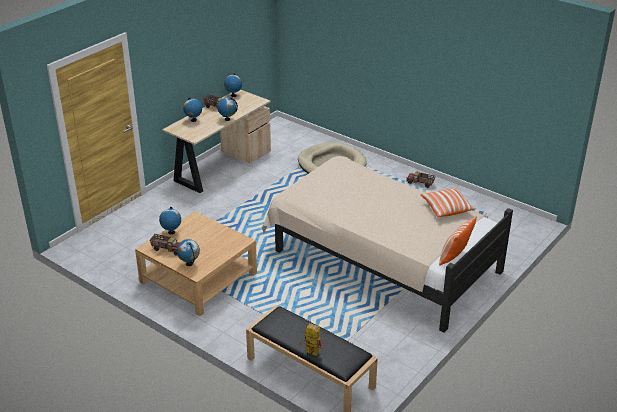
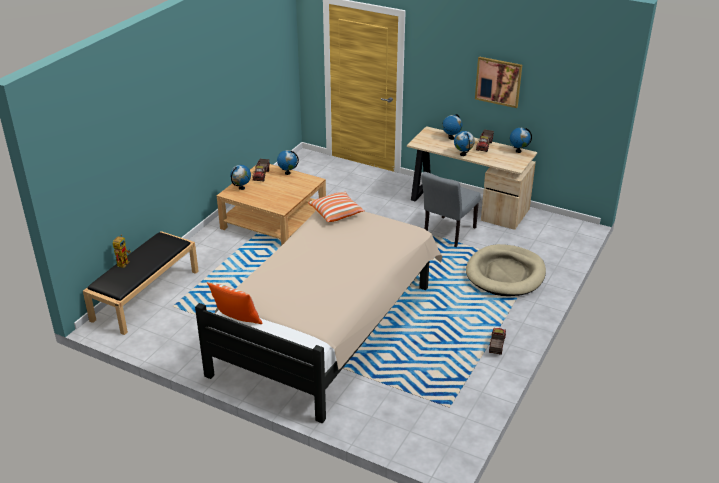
camera: 80 degrees right, 0 degrees up
pillow [421,188,474,217] -> pillow moved to [308,192,365,222]
none -> grey chair [421,172,481,247]
none -> picture [475,57,522,108]

